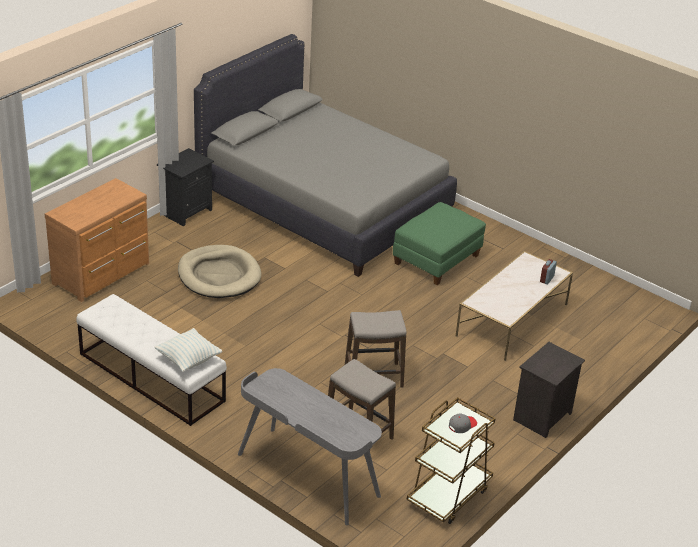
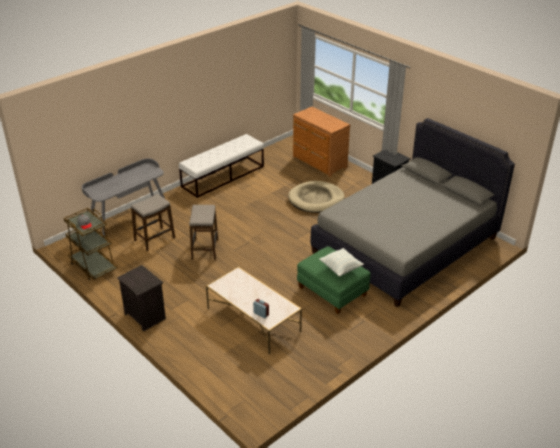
camera: 100 degrees right, 0 degrees up
pillow [155,328,222,372] -> pillow moved to [319,248,364,277]

